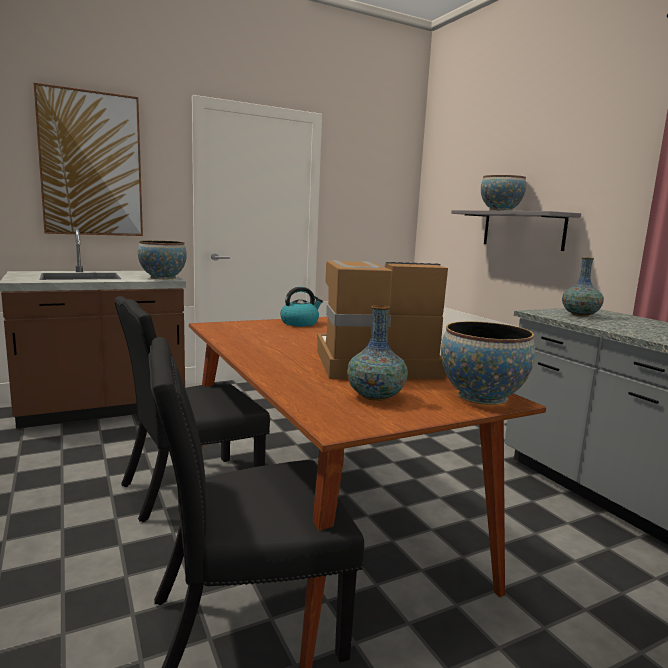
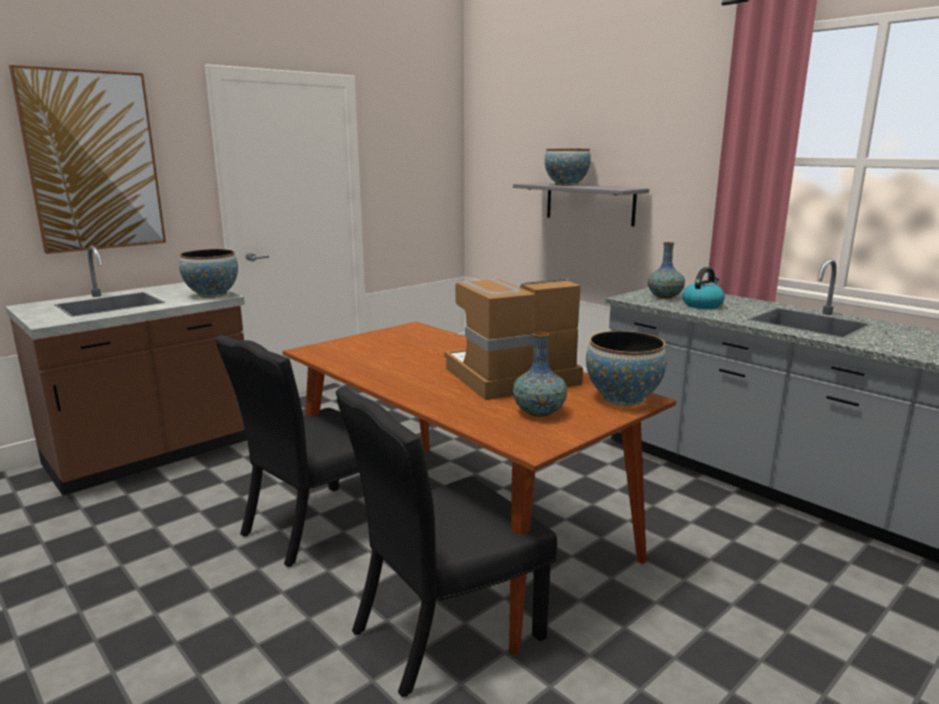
camera: 15 degrees left, 5 degrees up
kettle [280,287,323,326] -> kettle moved to [682,267,725,309]

